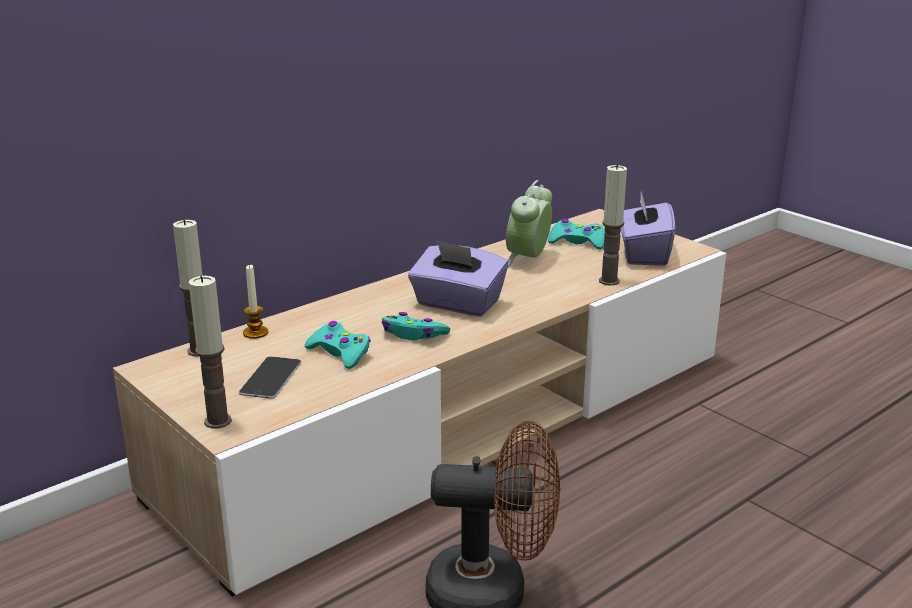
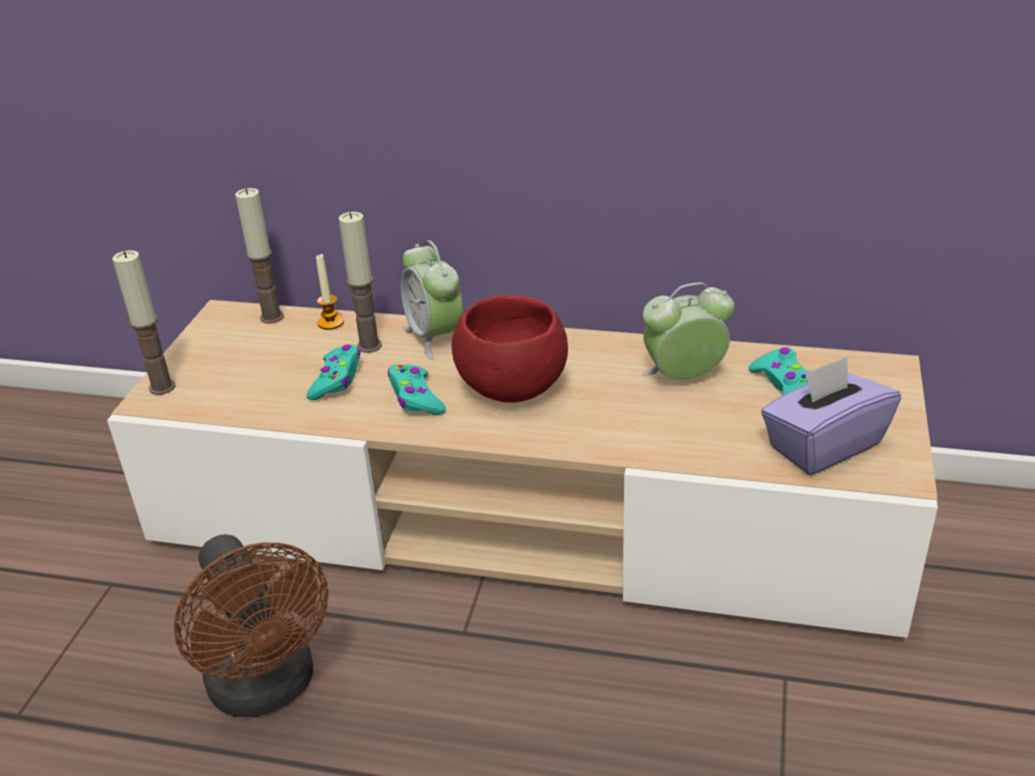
camera: 55 degrees right, 10 degrees up
phone [239,356,301,399] -> none
purple tissue box [408,241,508,317] -> red bowl [451,295,568,403]
candle [599,164,627,286] -> candle moved to [339,212,382,353]
none -> alarm clock [401,240,463,360]

